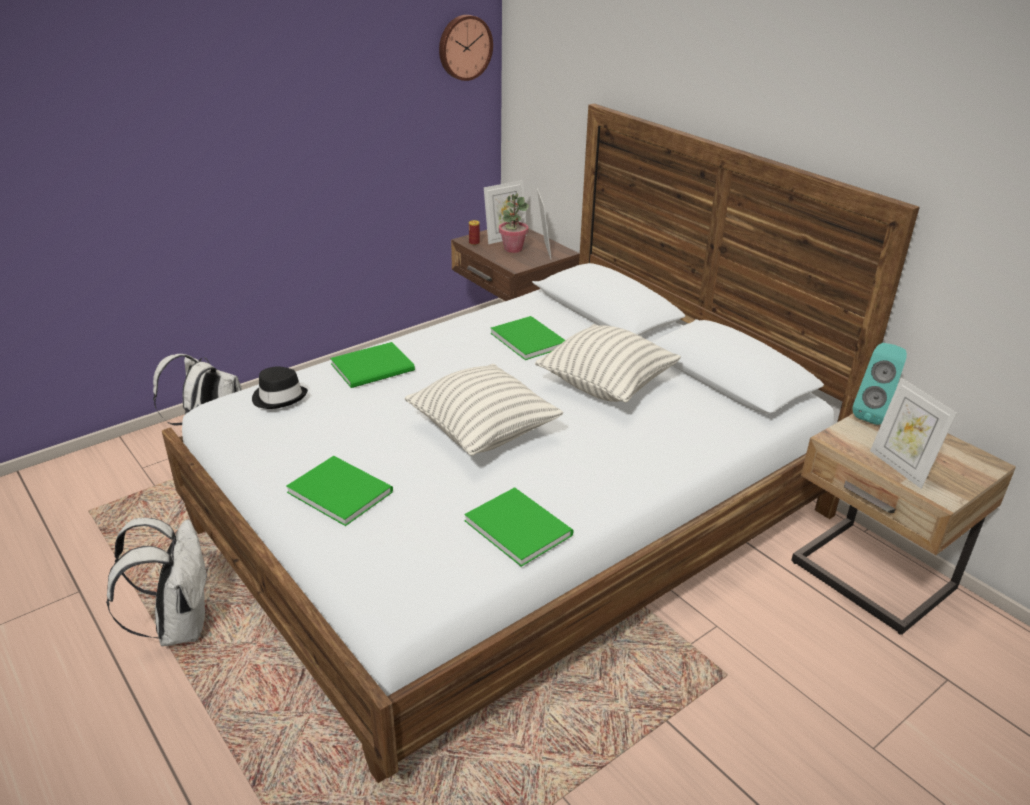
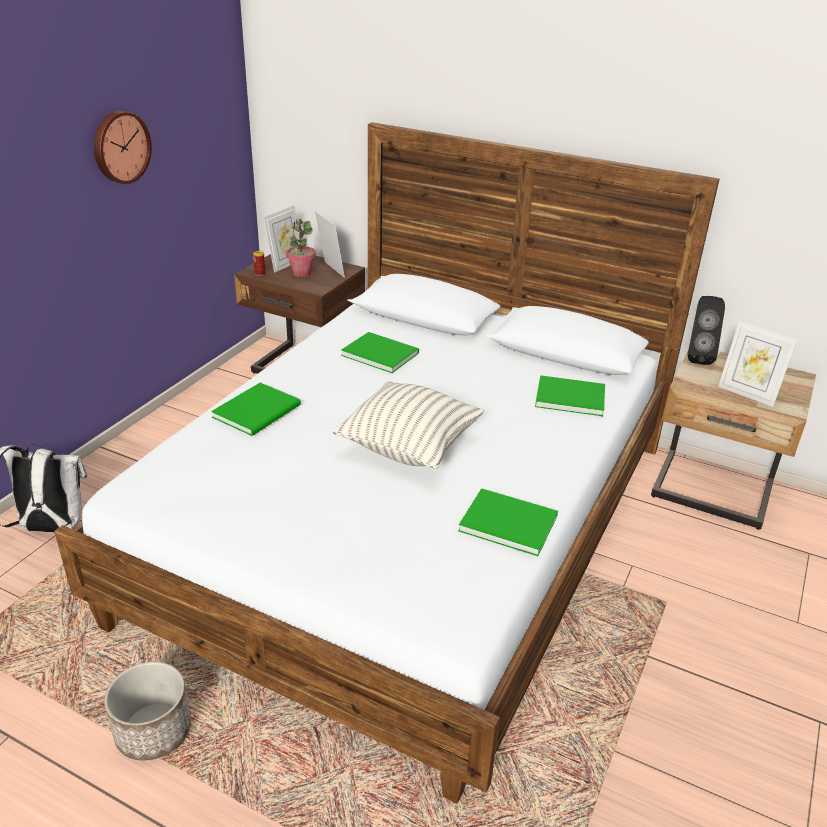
camera: 25 degrees left, 0 degrees up
white backpack [106,518,209,646] -> planter [104,662,191,760]
black hat [252,366,308,409] -> none
green book [286,456,393,526] -> green book moved to [535,375,605,416]
wall clock [439,15,493,81] -> wall clock moved to [94,111,152,184]
pillow [535,324,681,402] -> none
turquoise speaker [852,343,907,425] -> black speaker [688,296,725,365]

